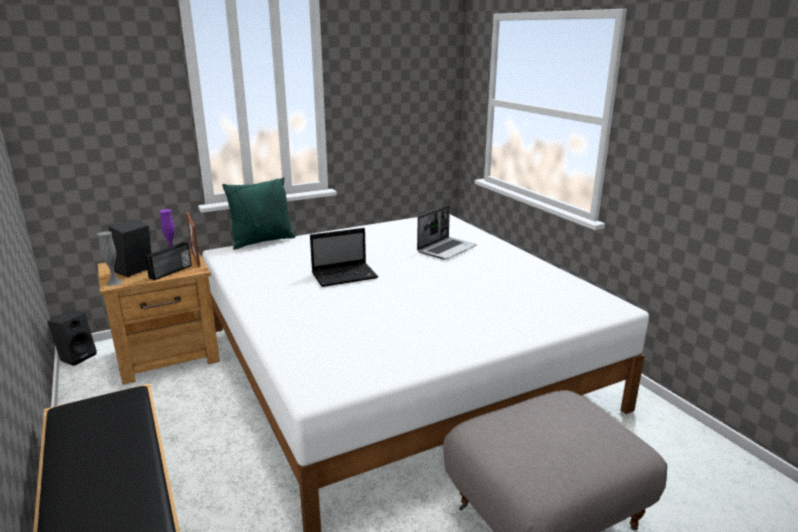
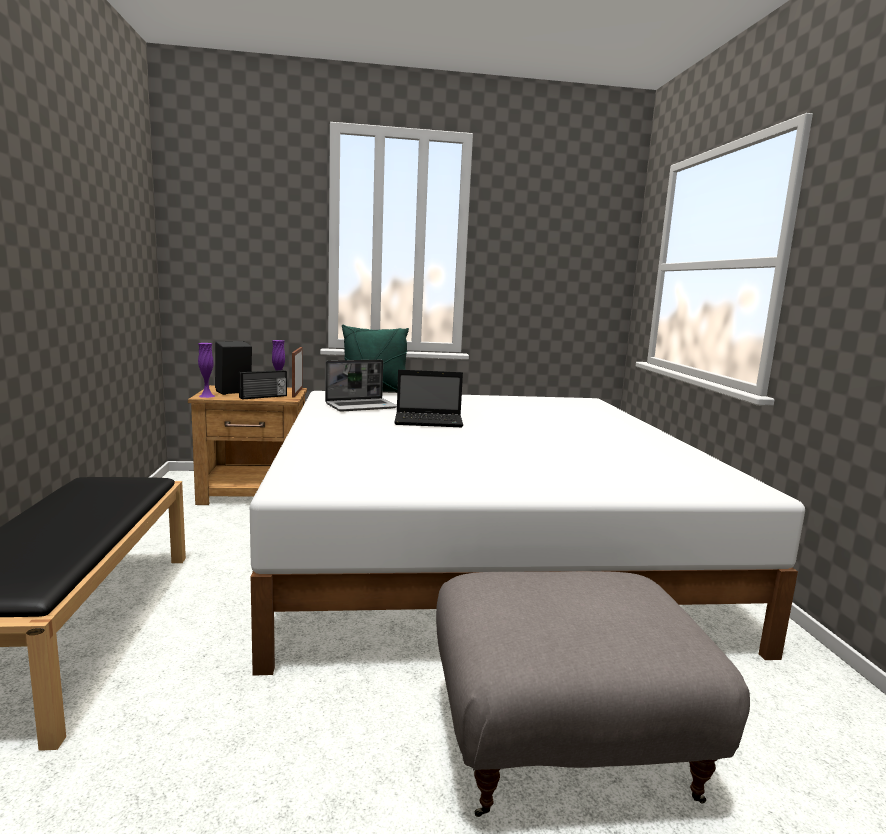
camera: 20 degrees right, 10 degrees down
black speaker [47,311,97,366] -> none
grey vase [97,231,123,286] -> purple vase [198,343,215,398]
laptop [417,205,477,260] -> laptop moved to [325,360,397,411]

